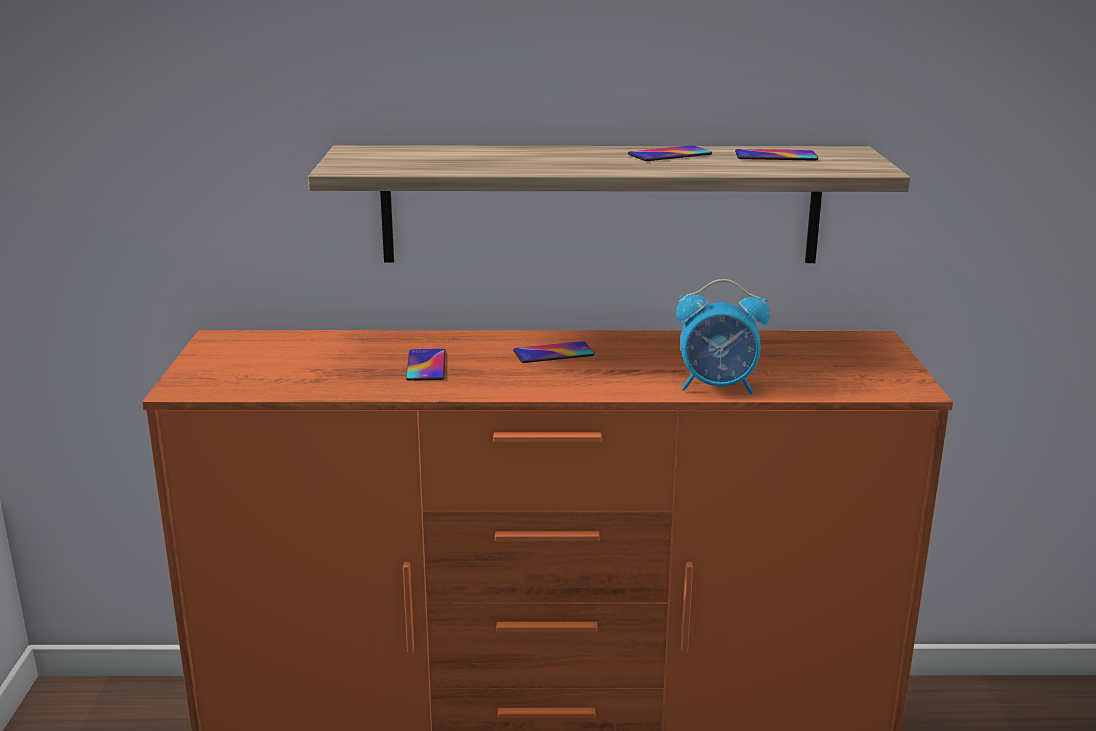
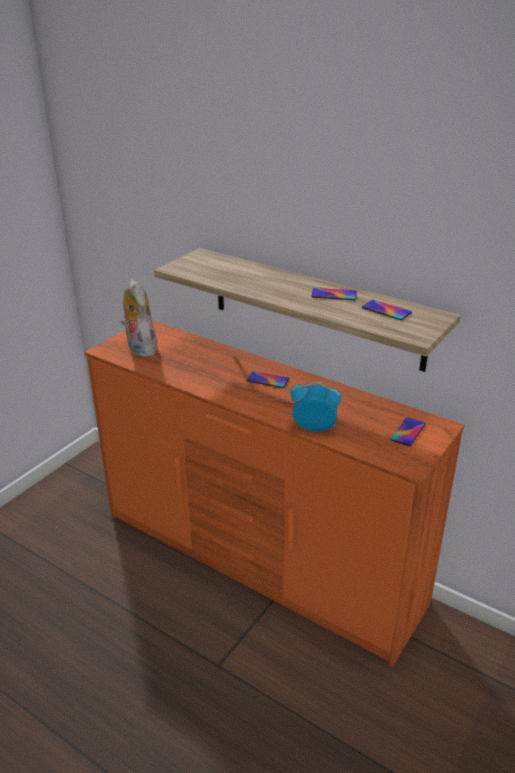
camera: 35 degrees right, 10 degrees up
phone [406,349,446,381] -> phone moved to [390,417,426,446]
alarm clock [676,279,770,394] -> alarm clock turned 150 degrees clockwise [290,381,341,432]
none -> plush toy [120,279,157,357]

